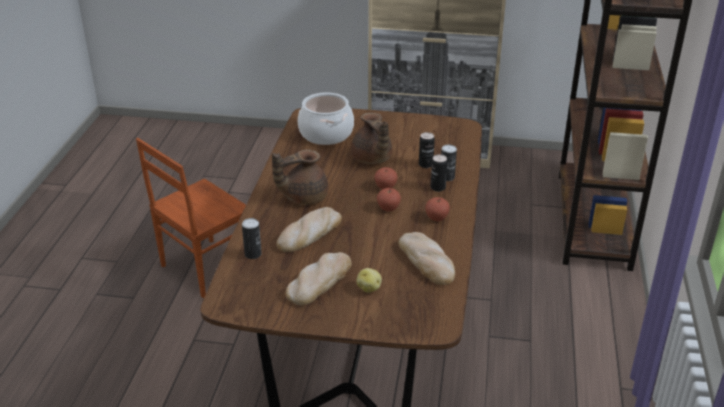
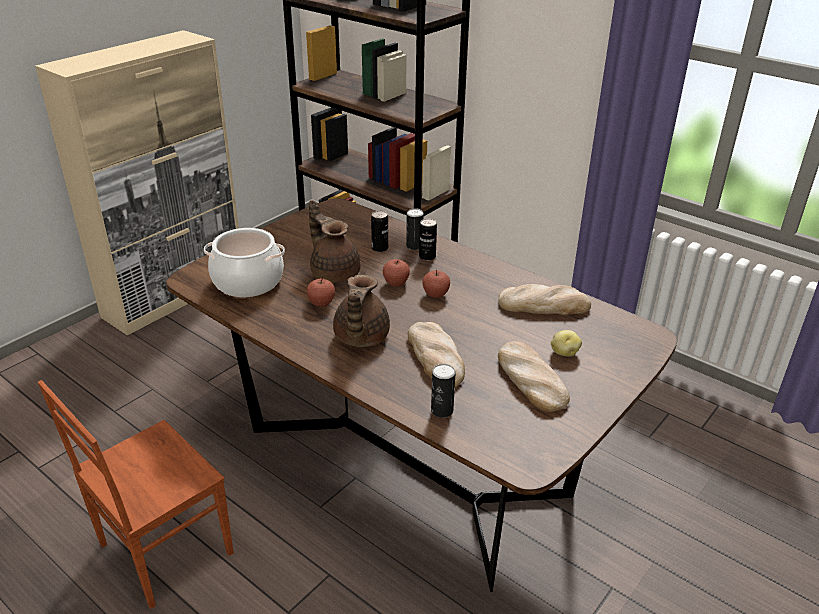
camera: 60 degrees left, 0 degrees up
brown chair [136,138,246,298] -> brown chair turned 60 degrees clockwise [38,380,234,609]
brown teapot [351,113,392,164] -> brown teapot turned 135 degrees counterclockwise [309,200,361,283]
apple [425,197,450,221] -> apple moved to [307,278,335,307]

